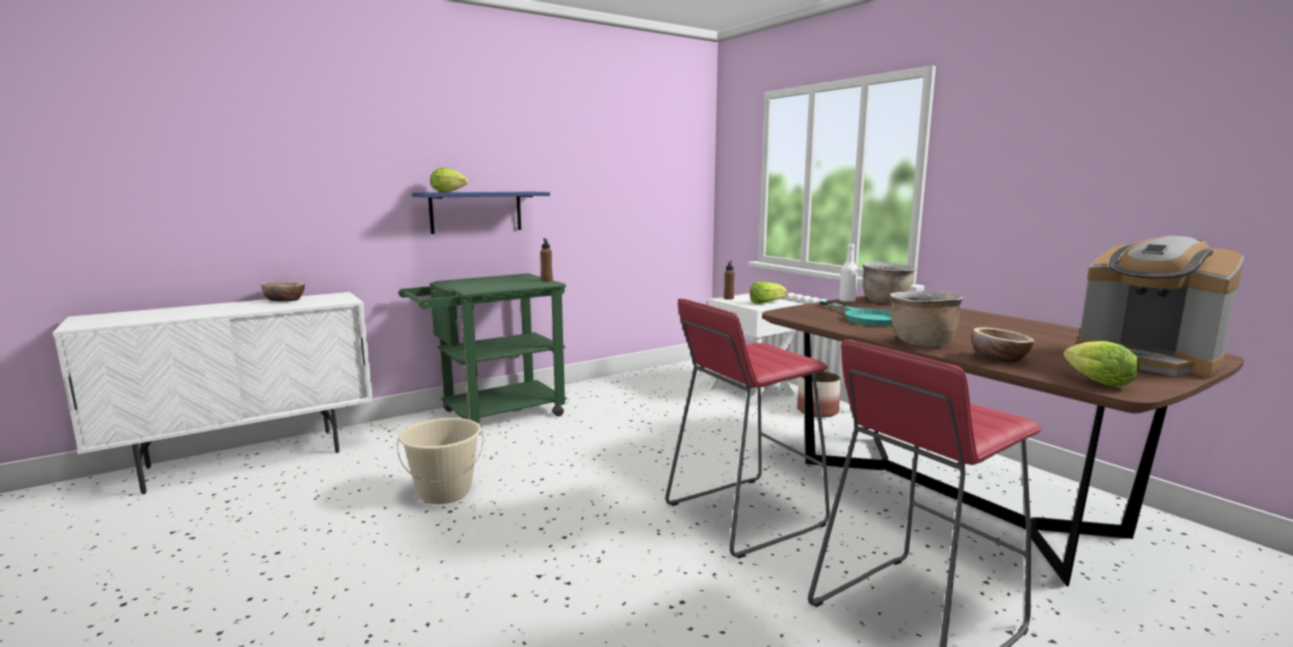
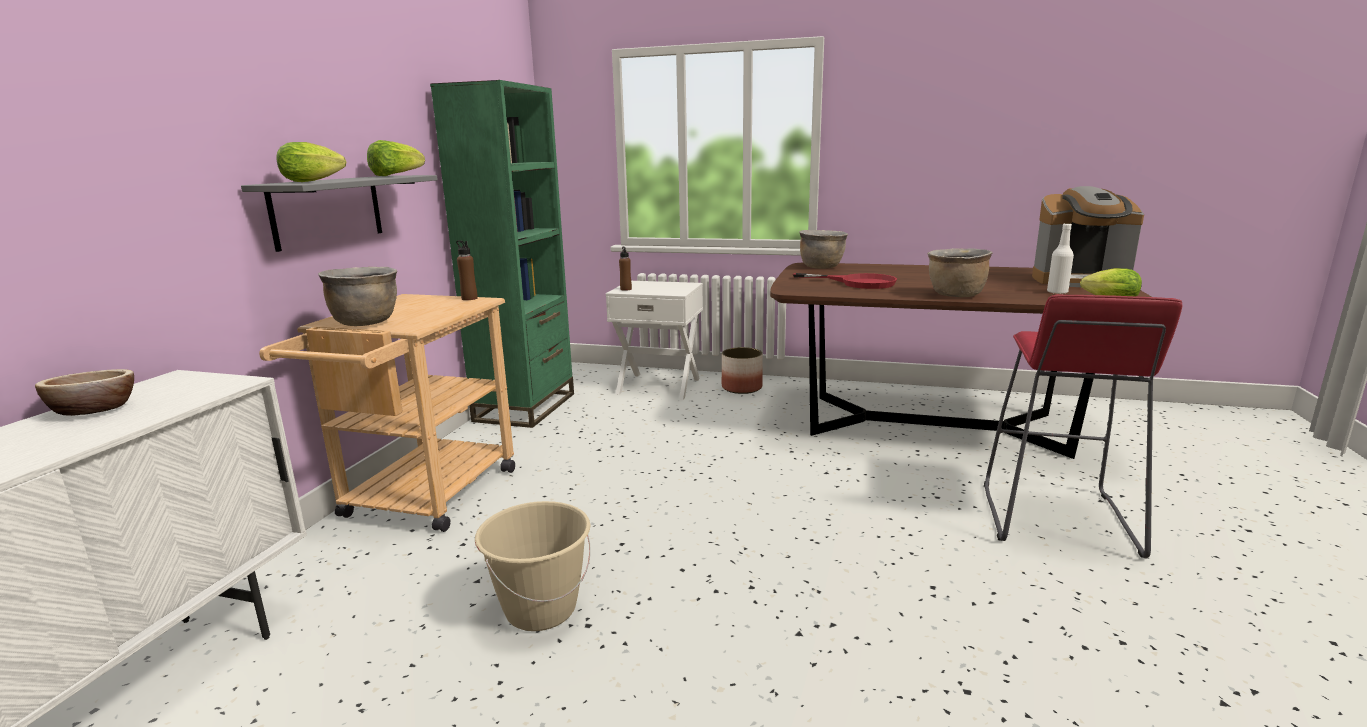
camera: 40 degrees left, 5 degrees up
green cart [398,273,567,423] -> beige cart [259,294,515,532]
blue shelf [412,192,550,234] -> grey shelf [241,175,438,252]
red stool [665,299,830,559] -> none
lettuce [750,281,787,304] -> lettuce moved to [367,140,425,176]
turquoise frying pan [820,301,893,326] -> red frying pan [793,273,897,289]
white bottle [839,244,858,302] -> white bottle moved to [1047,223,1074,294]
bowl [972,327,1034,362] -> none
none -> brown cooking pot [318,267,397,326]
none -> green bookcase [430,80,574,428]

